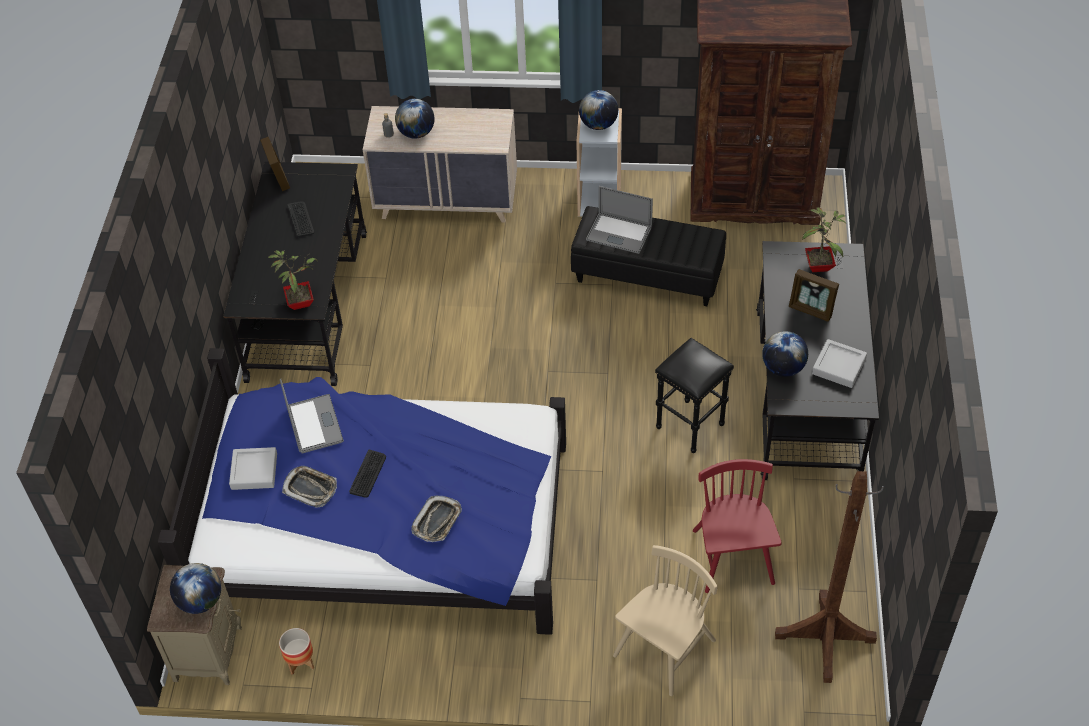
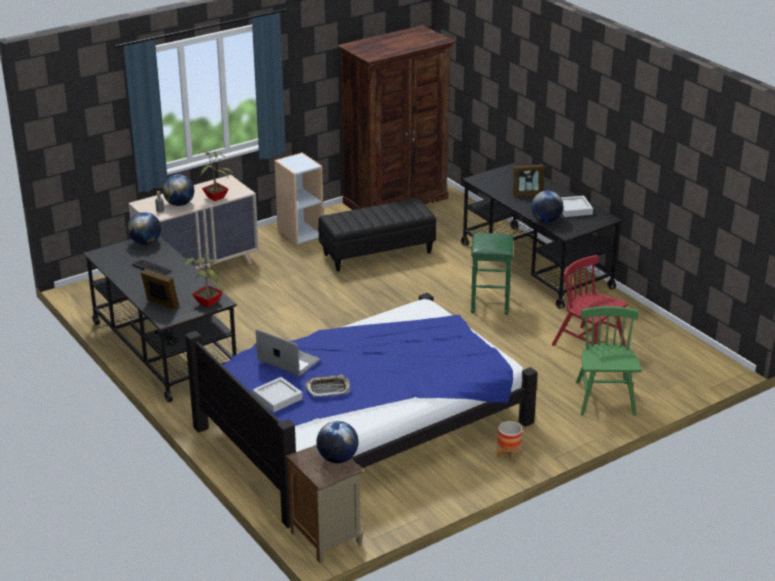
camera: 40 degrees left, 20 degrees down
picture frame [260,137,290,191] -> picture frame moved to [141,269,179,309]
planter [279,628,314,675] -> planter moved to [497,421,522,463]
keyboard [349,450,386,498] -> none
tray [411,496,462,542] -> none
globe [579,90,618,130] -> globe moved to [128,212,161,245]
laptop [586,186,653,254] -> none
beige chair [613,545,718,696] -> green chair [576,306,642,416]
black stool [655,338,734,453] -> green stool [471,233,513,315]
brown clothes rack [775,471,884,683] -> none
potted plant [802,207,846,272] -> potted plant moved to [199,151,234,201]

